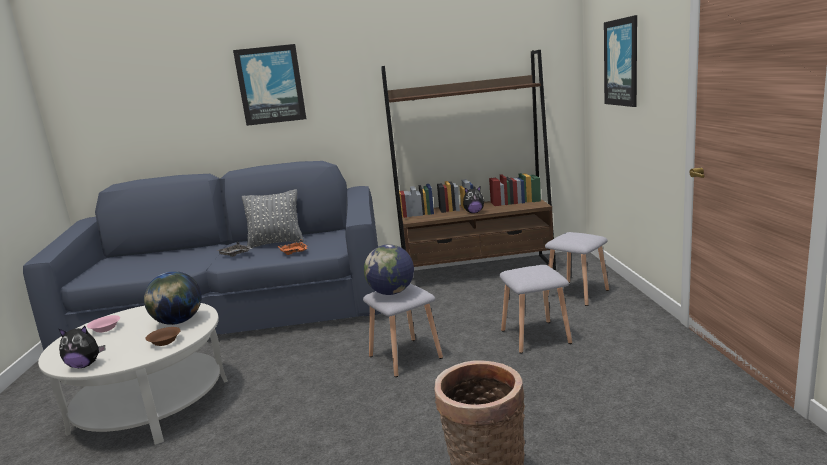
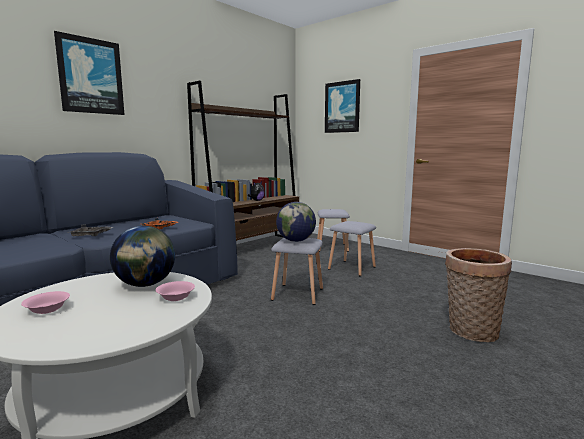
camera: 45 degrees left, 5 degrees down
plush toy [59,326,106,368] -> none
brown bowl [146,327,181,346] -> pink bowl [156,281,195,301]
grey pillow [242,189,304,248] -> none

